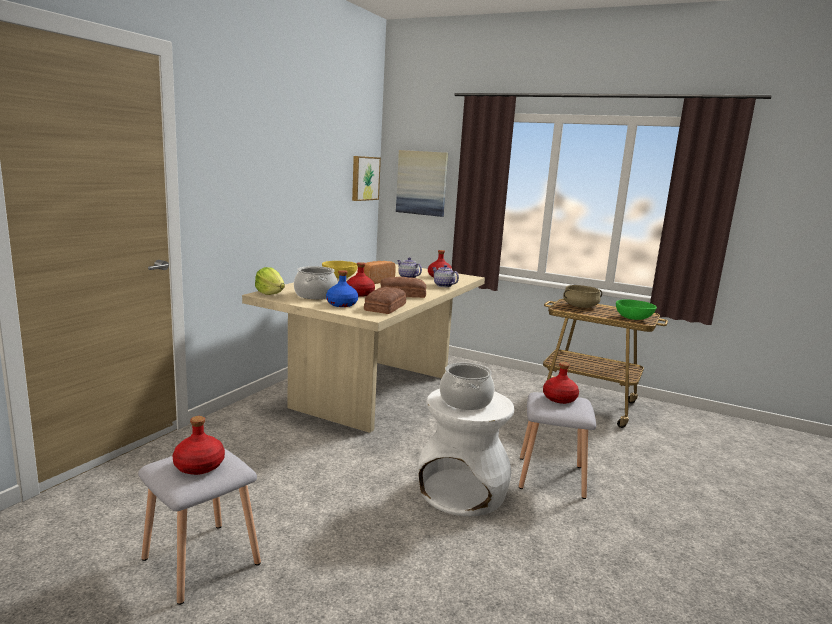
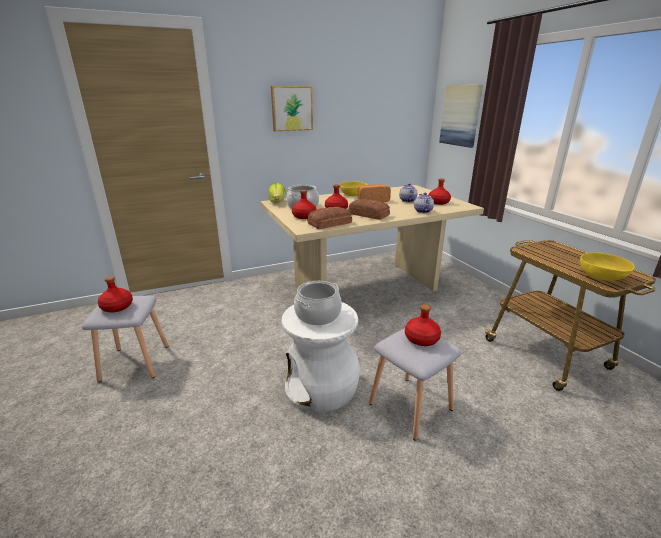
camera: 40 degrees right, 10 degrees up
blue bottle [326,270,358,307] -> red bottle [292,190,317,219]
picture [352,156,381,201] -> picture moved to [271,86,313,131]
beige cooking pot [563,285,602,308] -> none
green bowl [616,299,657,320] -> yellow bowl [580,252,635,281]

